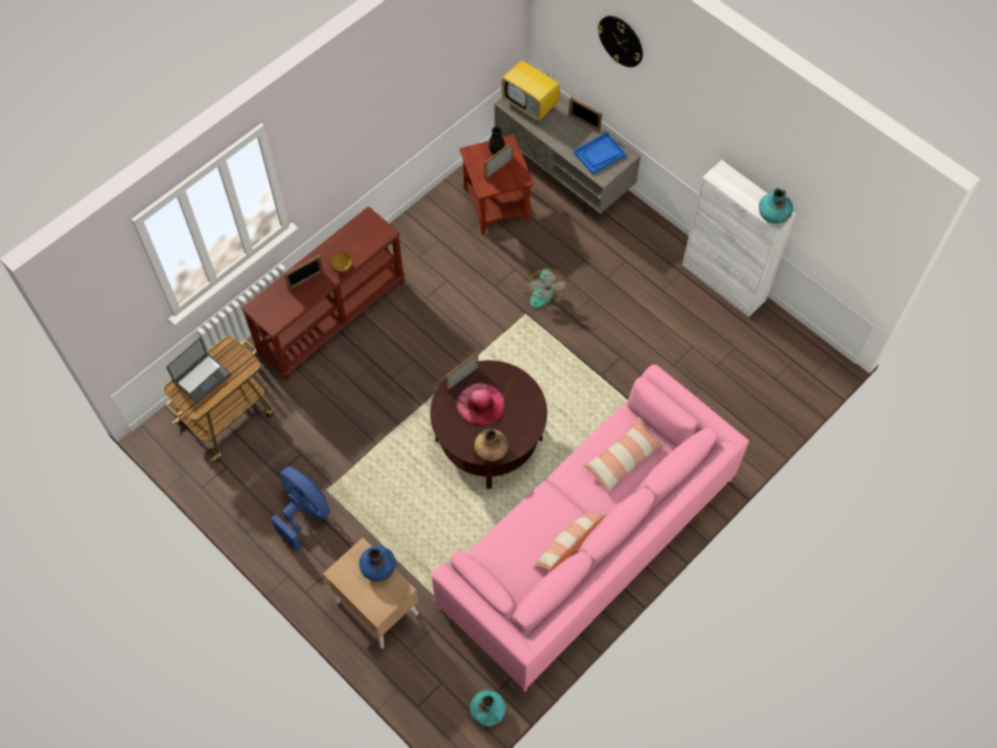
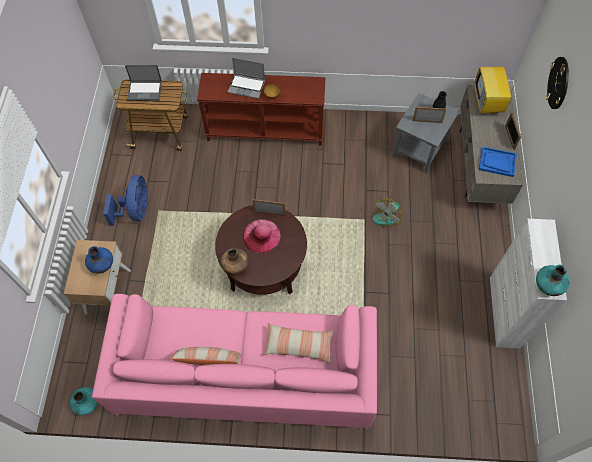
camera: 50 degrees right, 0 degrees up
picture frame [284,255,323,290] -> laptop [228,57,265,99]
brown side table [459,135,534,234] -> grey side table [393,93,460,173]

